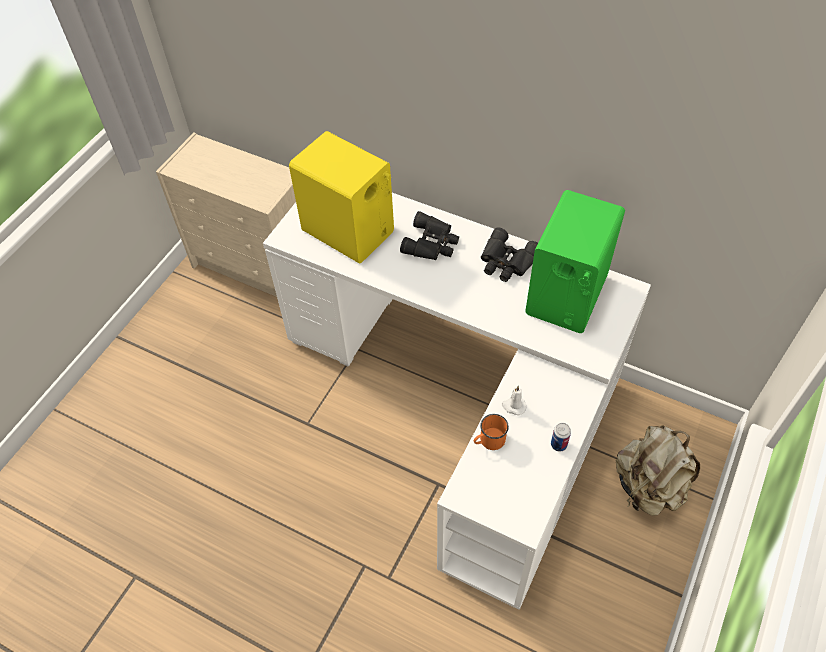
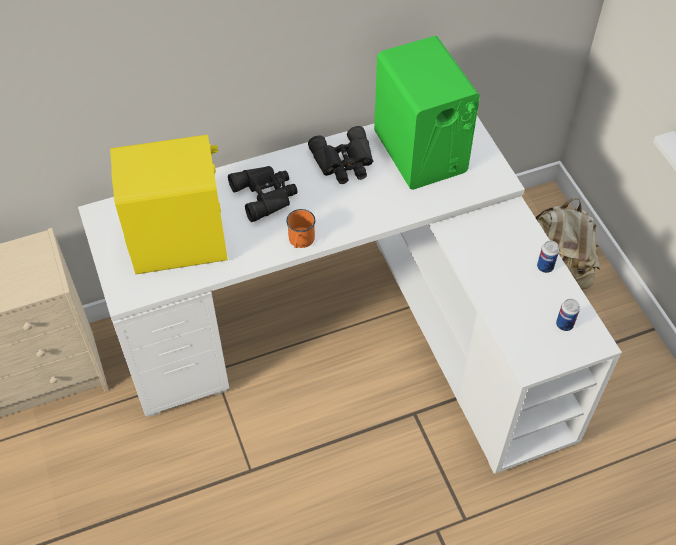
camera: 50 degrees left, 0 degrees up
orange mug [474,414,509,450] -> orange mug moved to [286,209,315,248]
white candle [502,386,527,415] -> none
none -> can [556,299,580,331]

